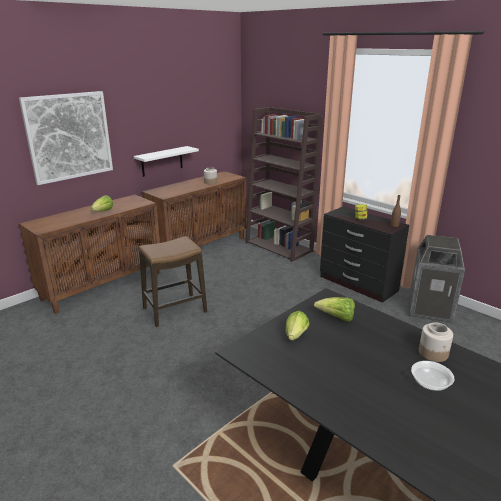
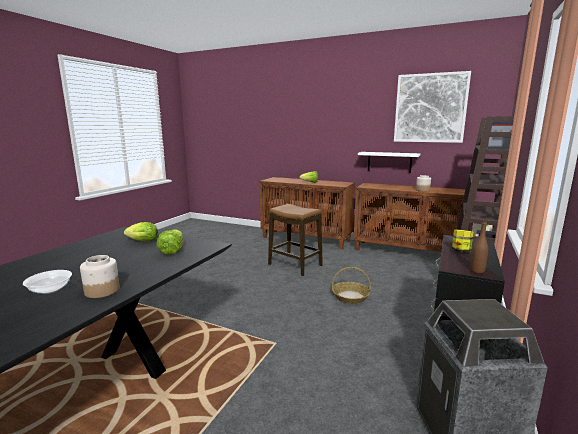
camera: 70 degrees right, 10 degrees down
picture [19,91,113,185] -> picture moved to [394,71,471,143]
none -> basket [332,267,371,304]

